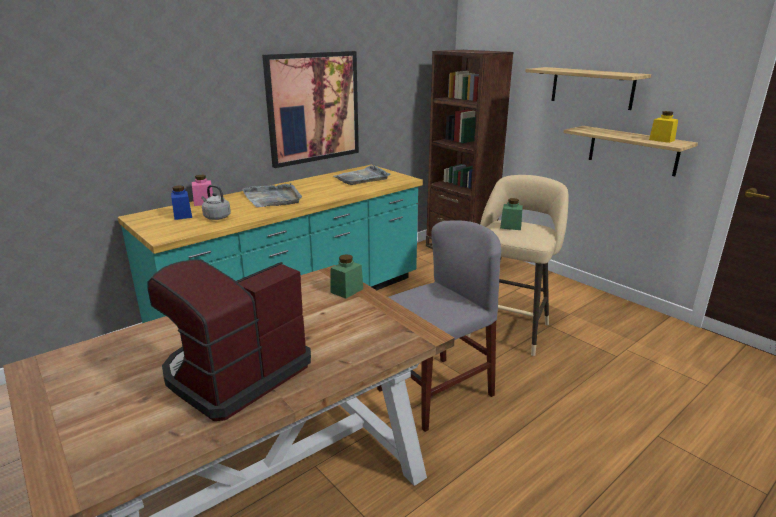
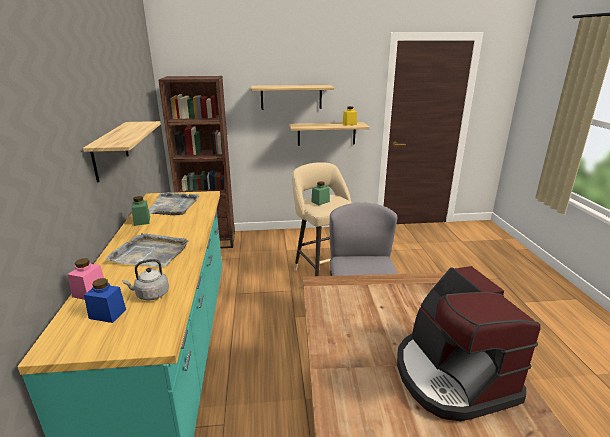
camera: 55 degrees left, 0 degrees up
picture [262,51,359,168] -> shelf [83,121,161,183]
green jar [330,254,363,299] -> green jar moved to [131,196,150,226]

